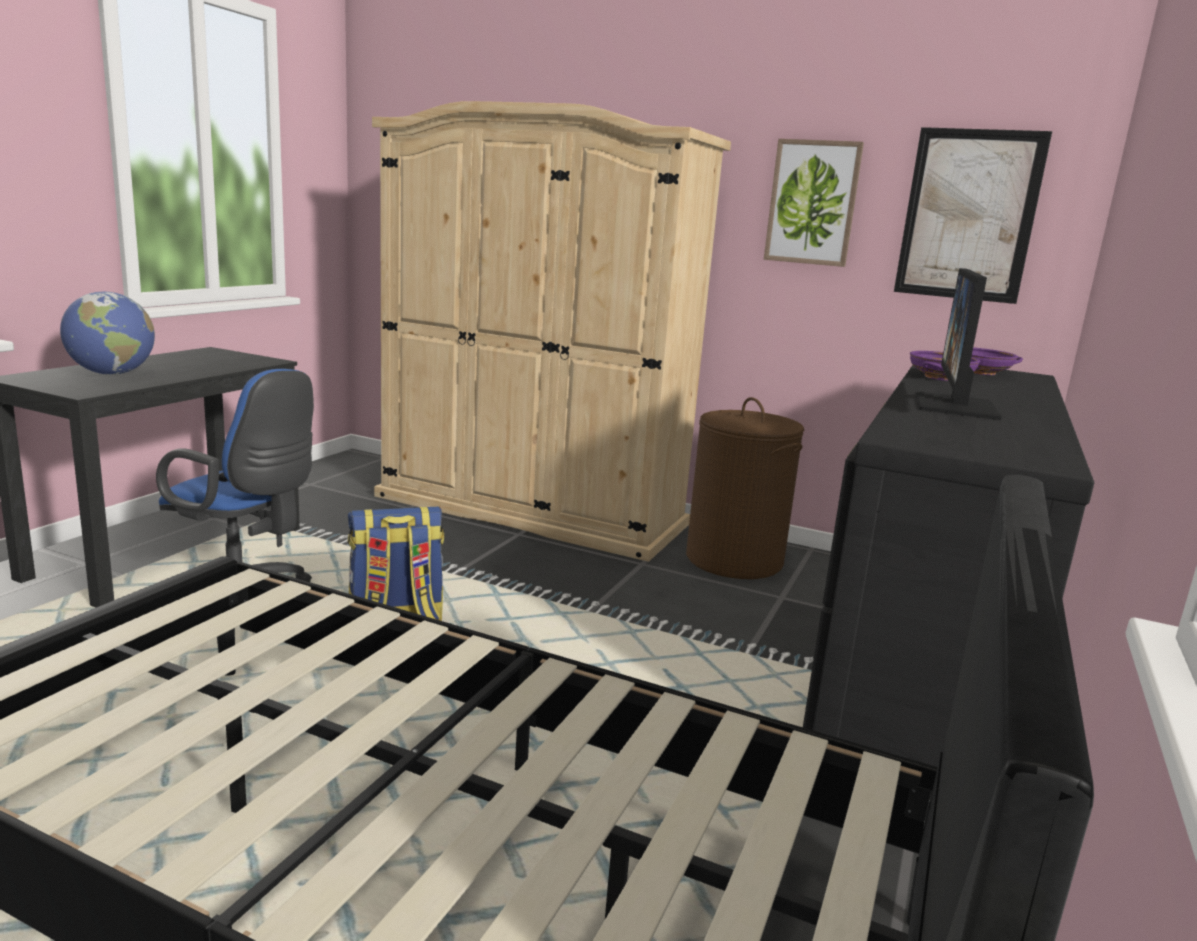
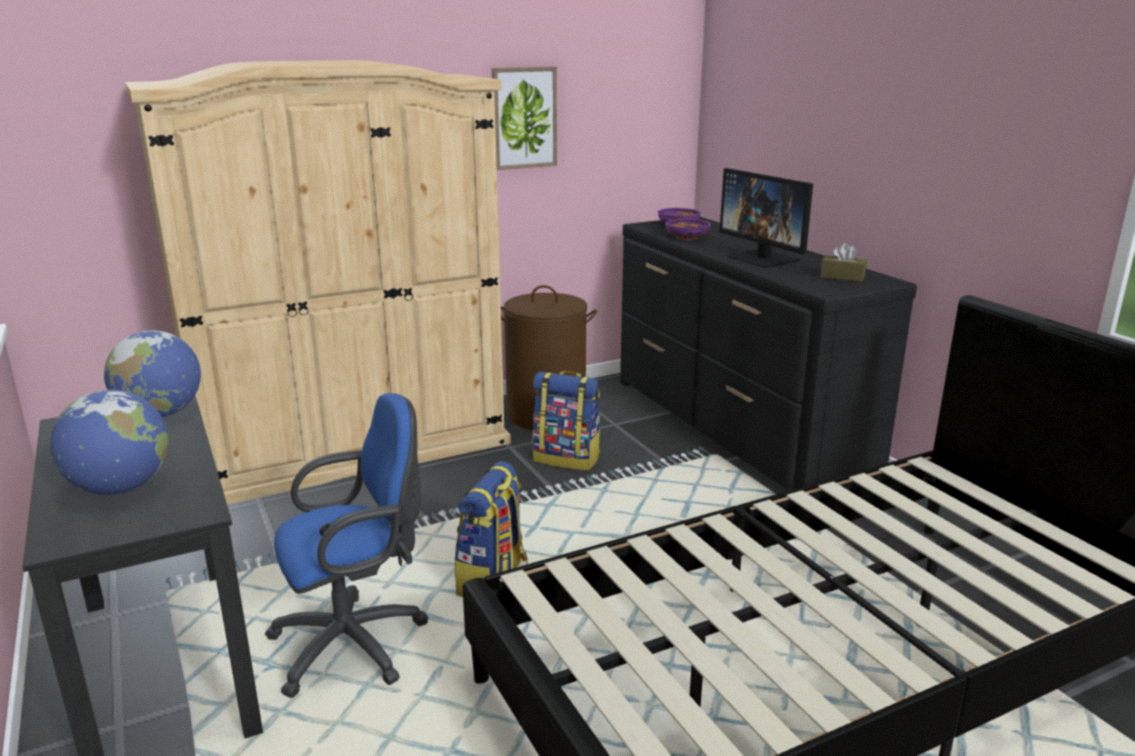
camera: 50 degrees left, 5 degrees up
picture [894,127,1052,304] -> none
none -> globe [104,330,201,418]
none -> backpack [532,371,600,470]
none -> brown tissue box [820,243,867,282]

